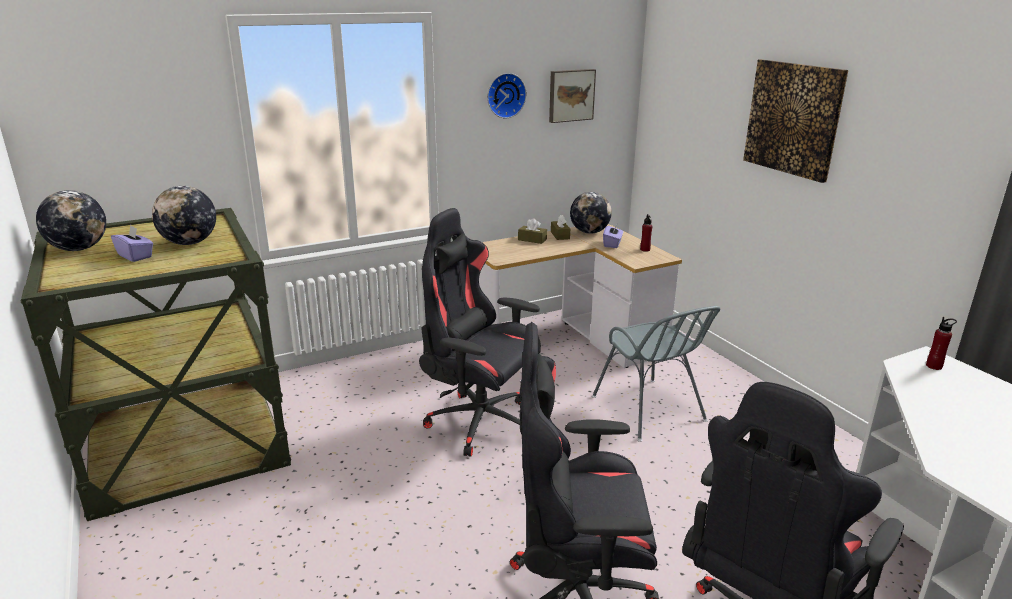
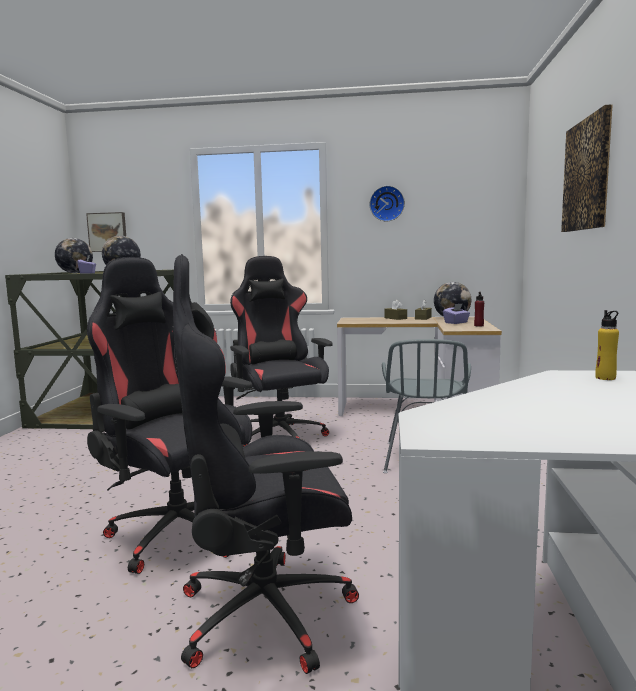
camera: 35 degrees right, 15 degrees down
picture [549,69,596,123] -> picture moved to [86,212,126,252]
red bottle [926,317,957,370] -> yellow bottle [595,310,619,380]

